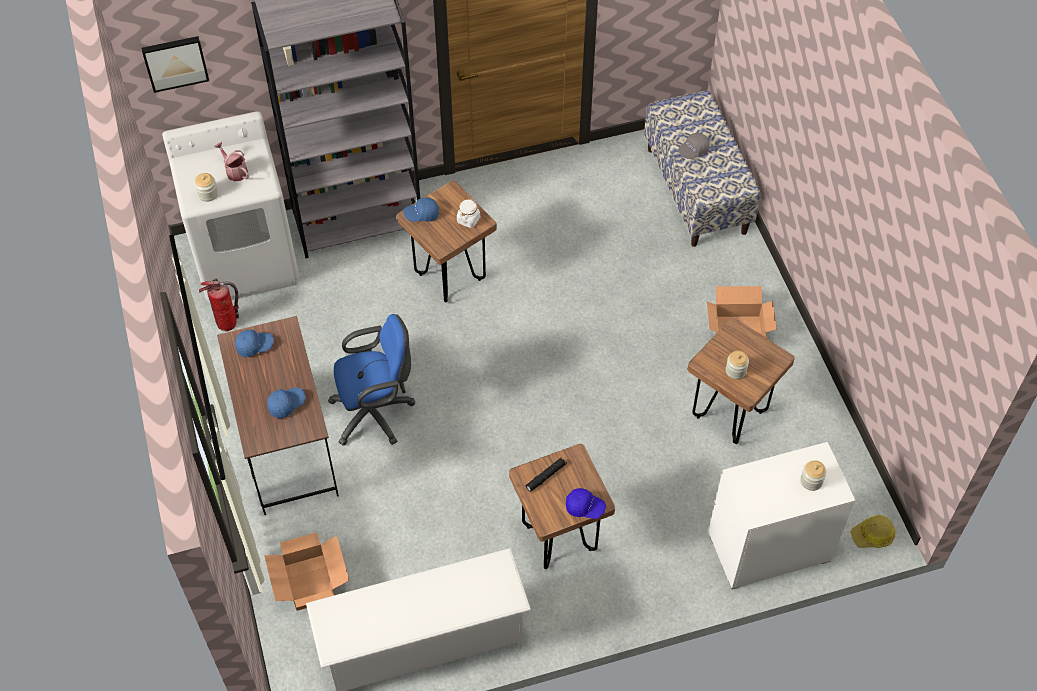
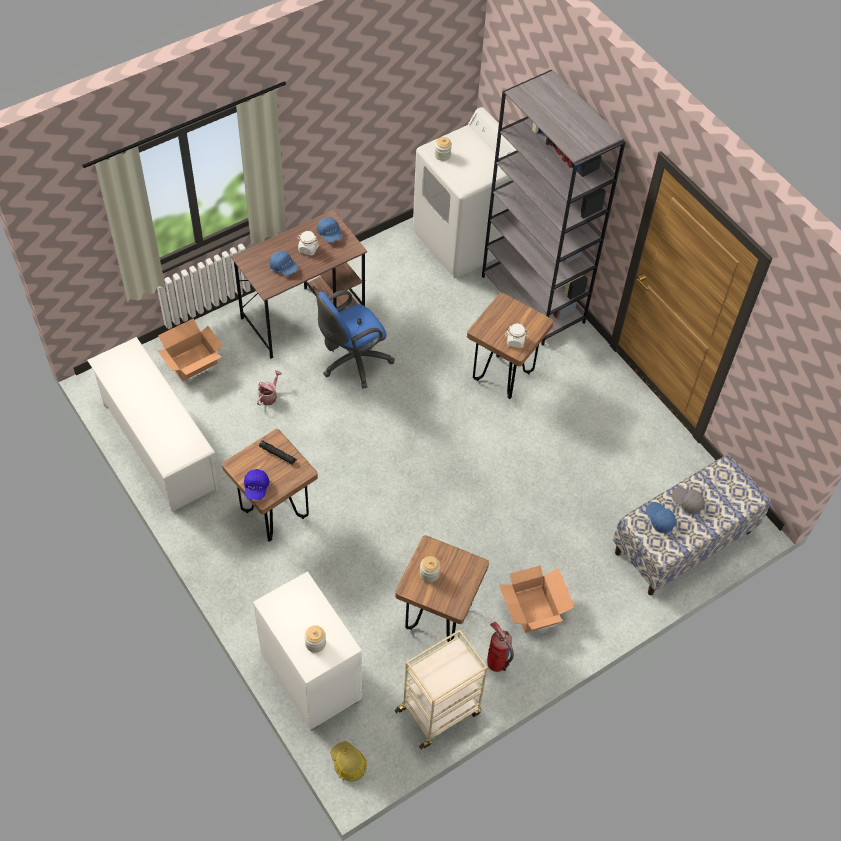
camera: 70 degrees right, 0 degrees up
picture [141,36,209,93] -> none
fire extinguisher [199,279,239,331] -> fire extinguisher moved to [487,622,514,672]
watering can [214,142,249,181] -> watering can moved to [257,371,282,405]
blue office chair [328,314,416,446] -> blue office chair turned 90 degrees clockwise [316,290,394,389]
blue cap [403,197,439,222] -> blue cap moved to [646,502,676,533]
none -> white jar [297,231,319,256]
none -> beige cart [395,630,488,750]

